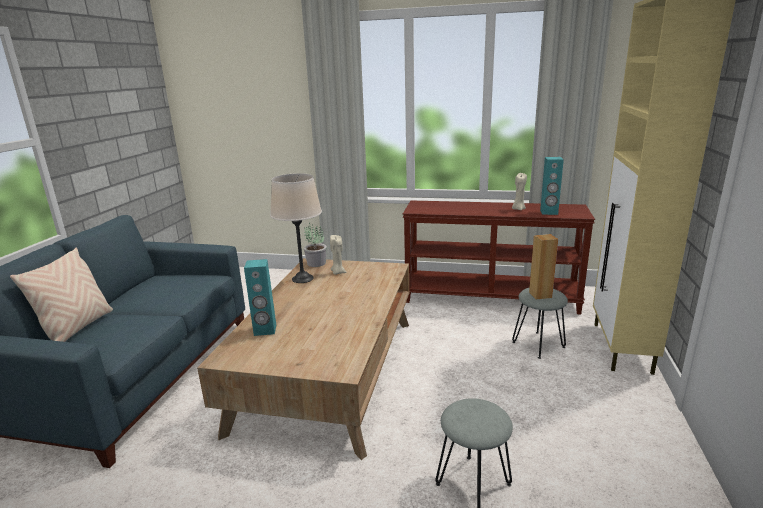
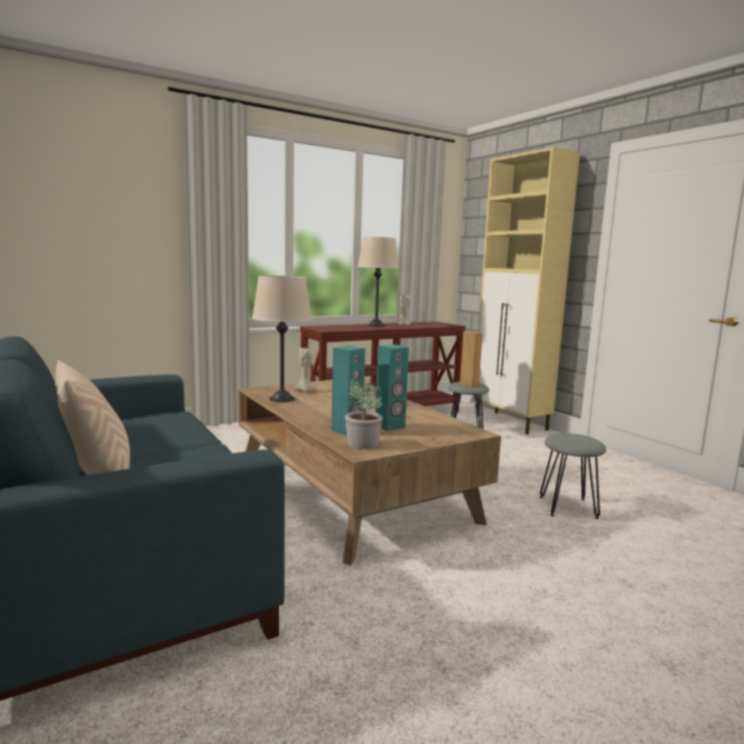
camera: 45 degrees left, 10 degrees down
potted plant [304,223,327,267] -> potted plant moved to [345,378,383,449]
turquoise speaker [540,157,564,215] -> turquoise speaker moved to [375,344,409,431]
none -> beige table lamp [358,237,399,327]

